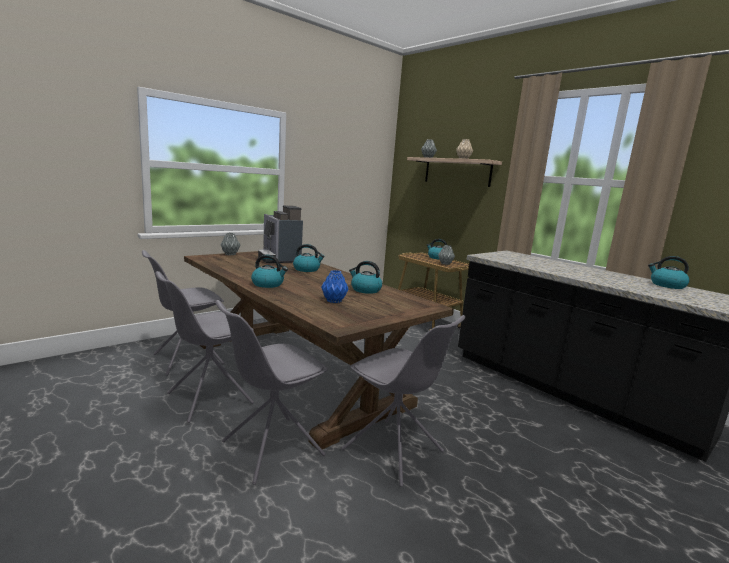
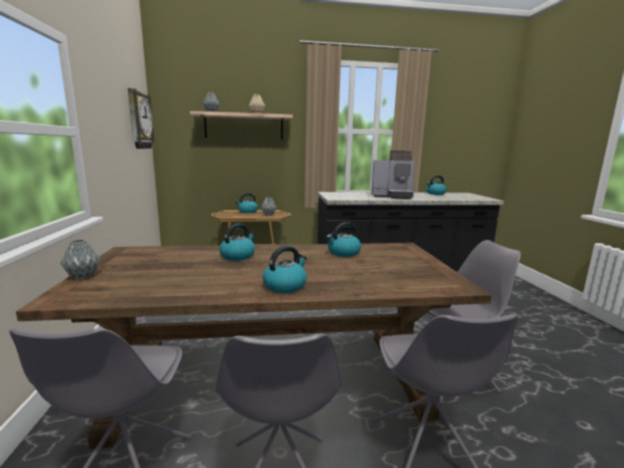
camera: 55 degrees left, 0 degrees up
coffee machine [258,205,303,263] -> coffee machine moved to [371,150,415,199]
blue vase [321,270,349,303] -> none
none -> wall clock [128,88,155,149]

